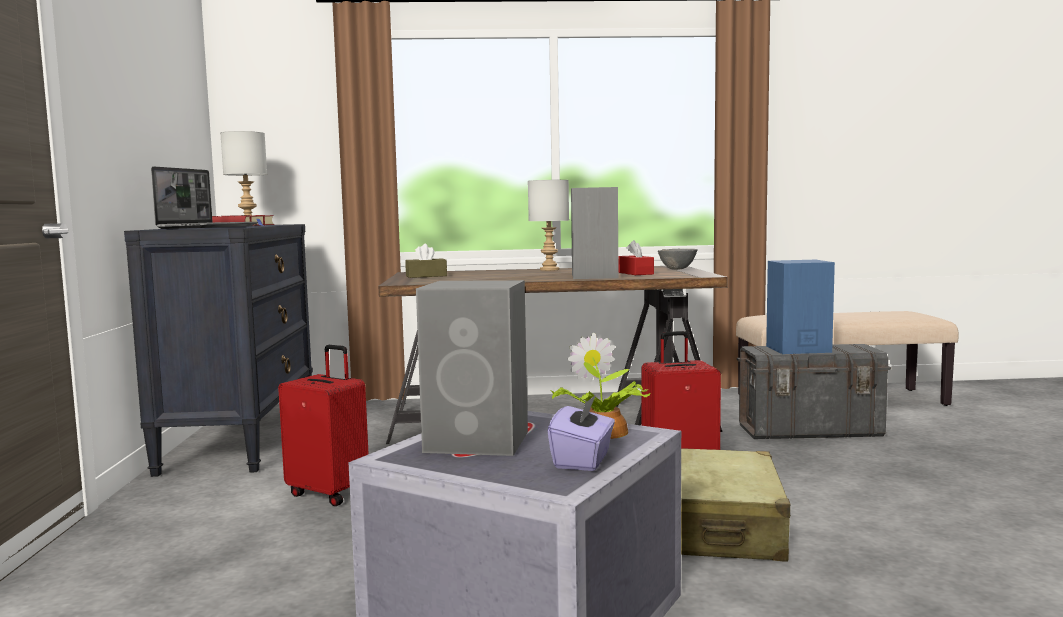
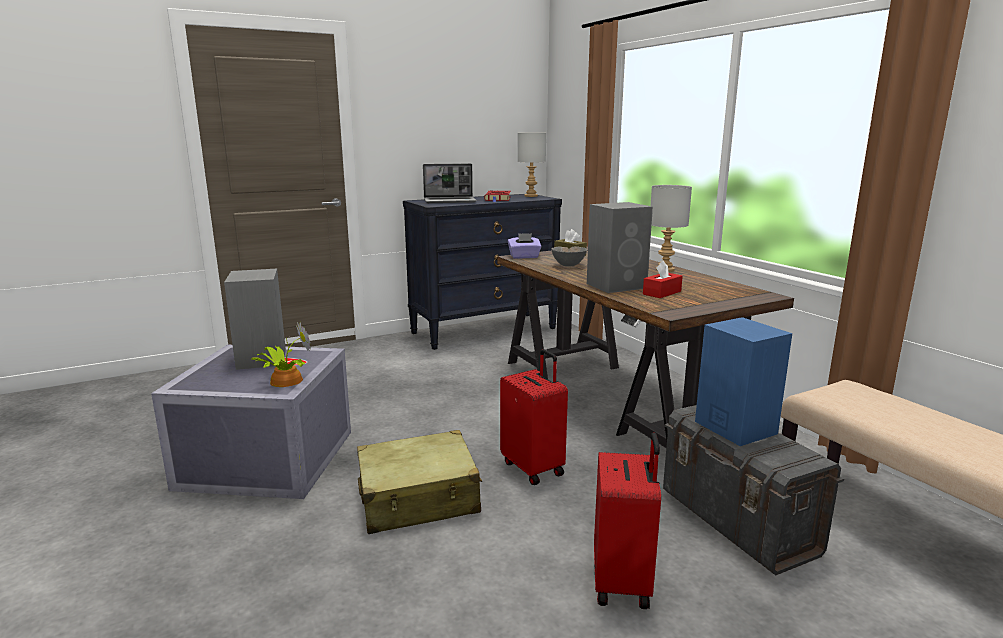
camera: 65 degrees right, 10 degrees up
red suitcase [278,345,369,506] -> red suitcase moved to [594,433,661,609]
purple tissue box [548,395,615,471] -> purple tissue box moved to [508,233,542,259]
grey bowl [658,249,698,270] -> grey bowl moved to [552,246,587,267]

